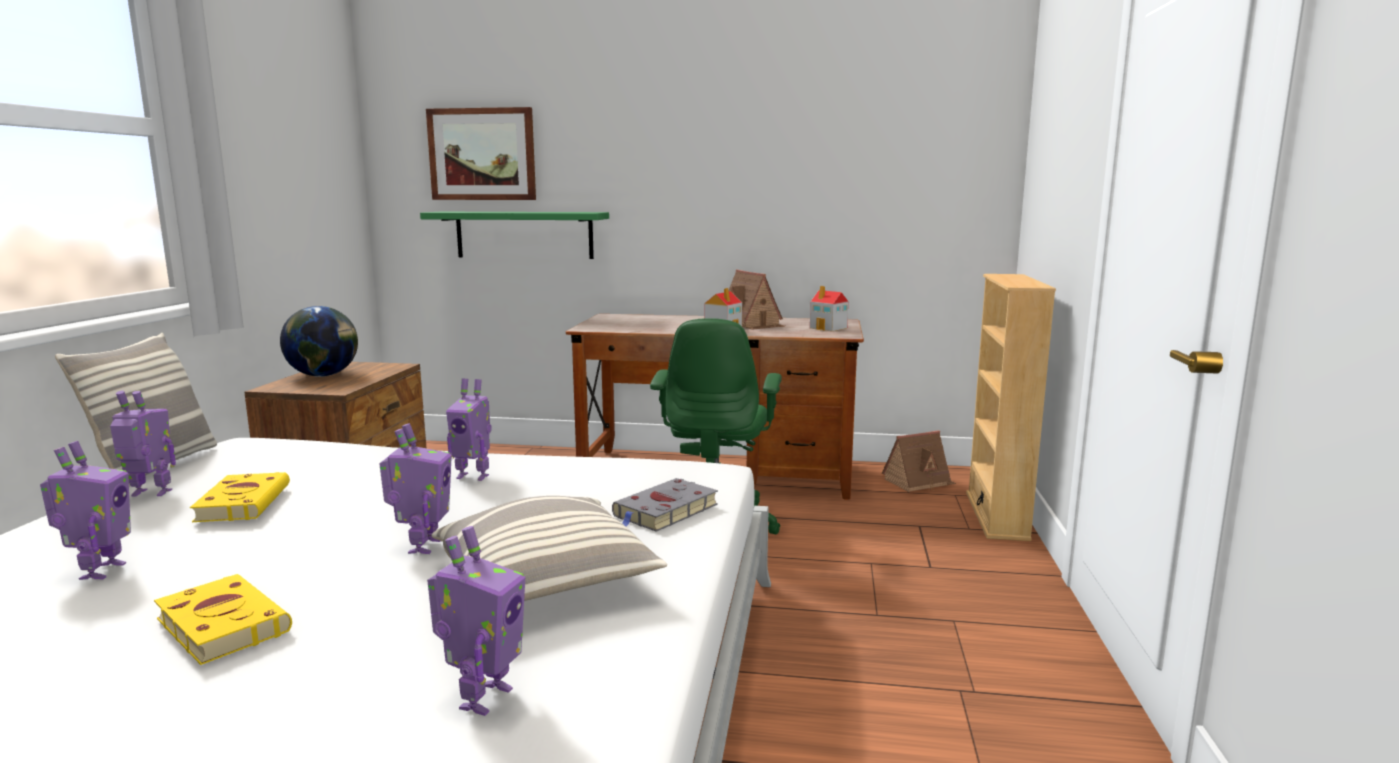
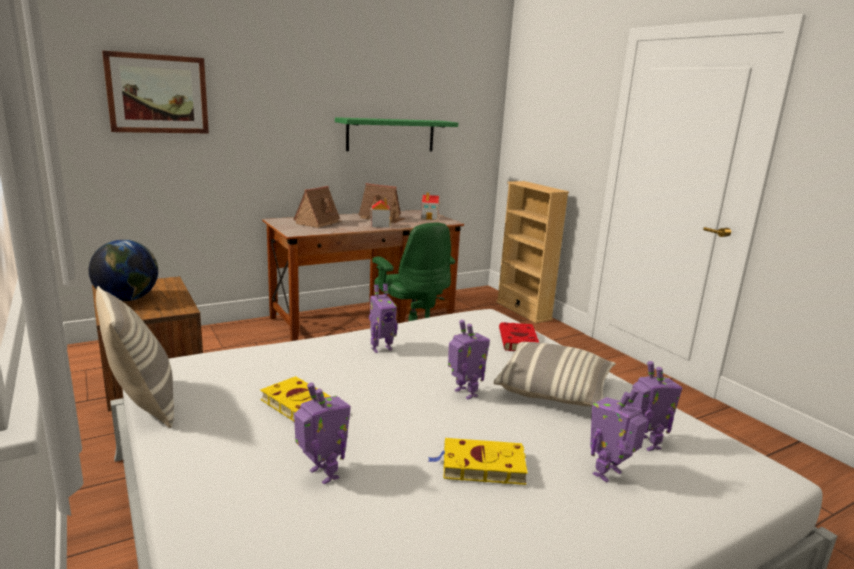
camera: 40 degrees left, 5 degrees up
toy robot [110,391,176,497] -> toy robot moved to [590,388,648,482]
green shelf [420,212,609,259] -> green shelf moved to [335,117,458,151]
grey book [612,478,718,532] -> red book [499,322,539,351]
toy house [882,430,956,492] -> toy house moved to [293,186,342,228]

